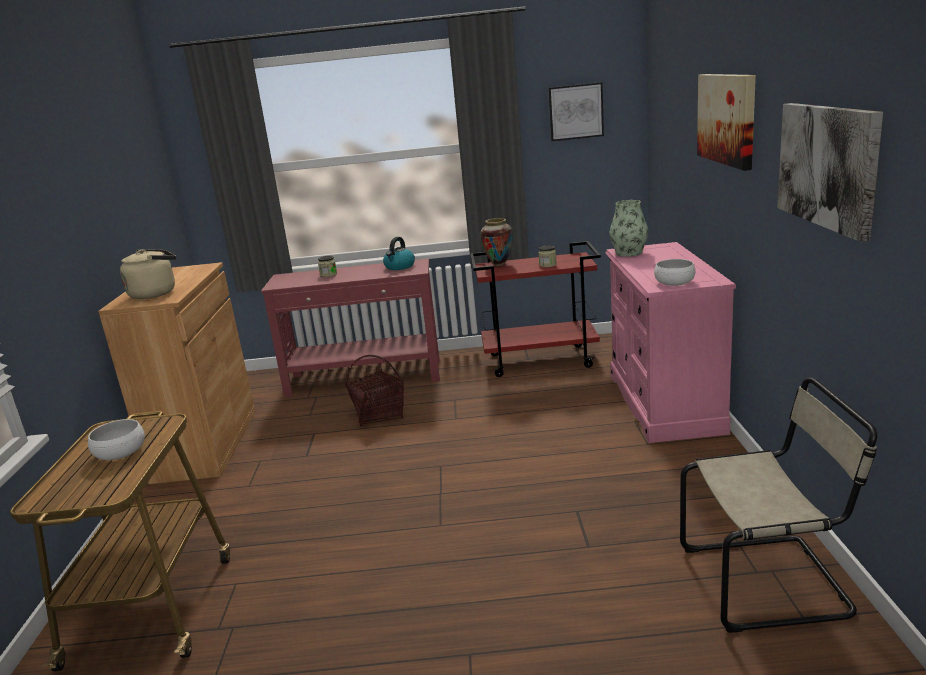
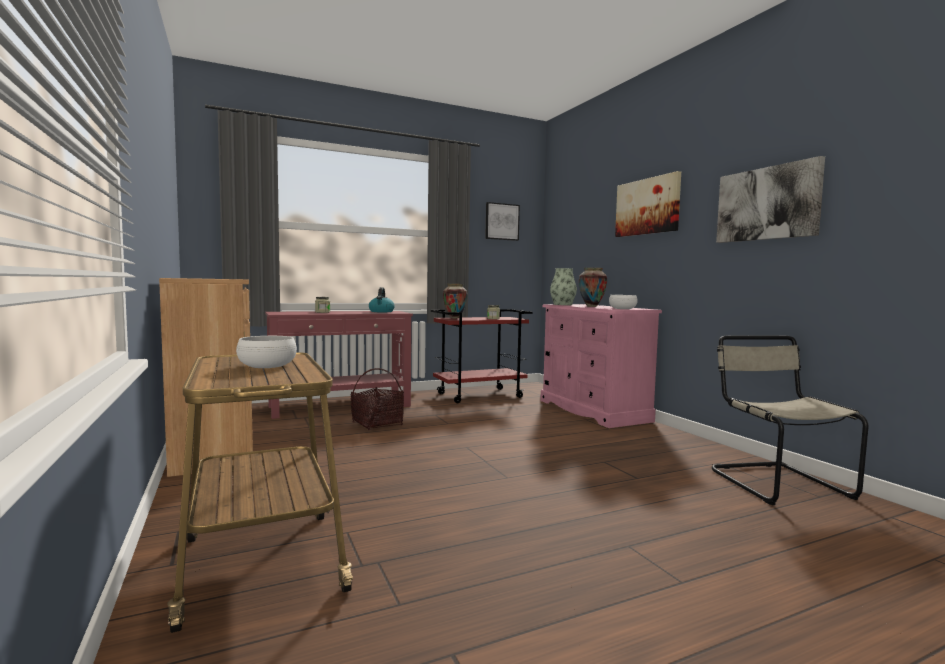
camera: 25 degrees left, 15 degrees down
beige kettle [120,250,176,299] -> none
beige chair [680,377,878,633] -> beige chair turned 75 degrees counterclockwise [712,335,869,505]
none -> vase [579,268,607,307]

